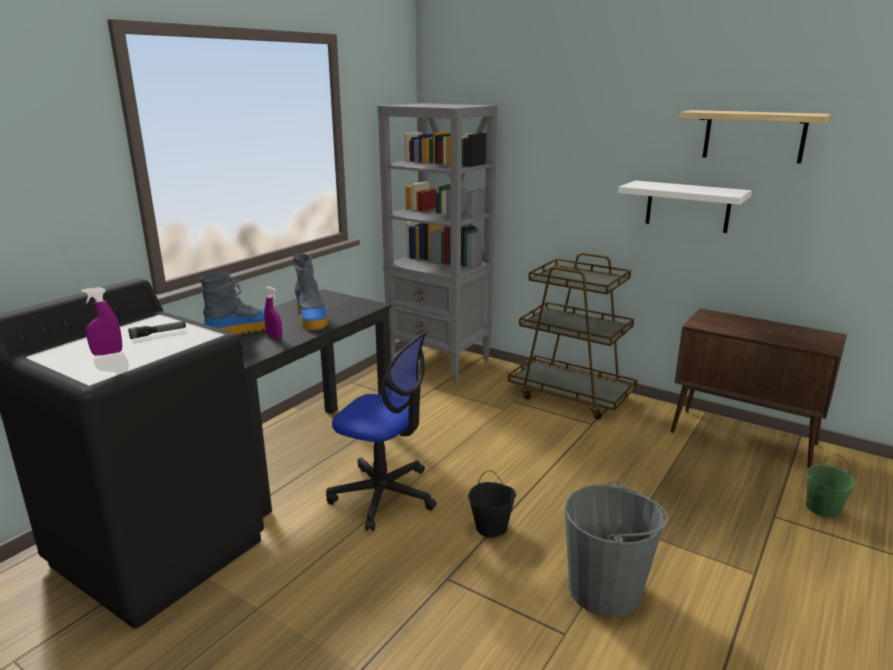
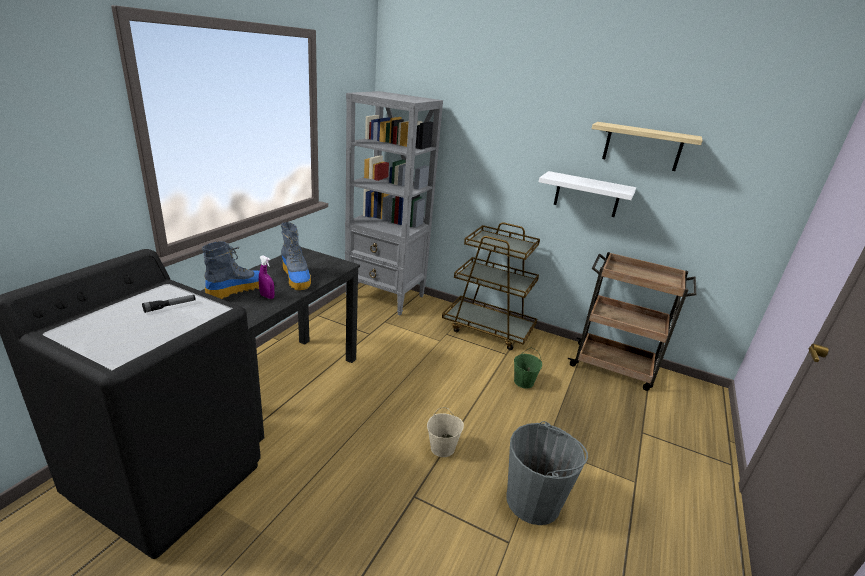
camera: 10 degrees left, 5 degrees up
purple spray bottle [81,287,122,356] -> none
office chair [326,331,437,531] -> none
black bucket [468,471,516,537] -> beige bucket [427,408,464,457]
brown cabinet [671,308,847,469] -> brown cart [568,252,696,391]
green bucket [806,454,855,518] -> green bucket moved to [514,348,542,388]

